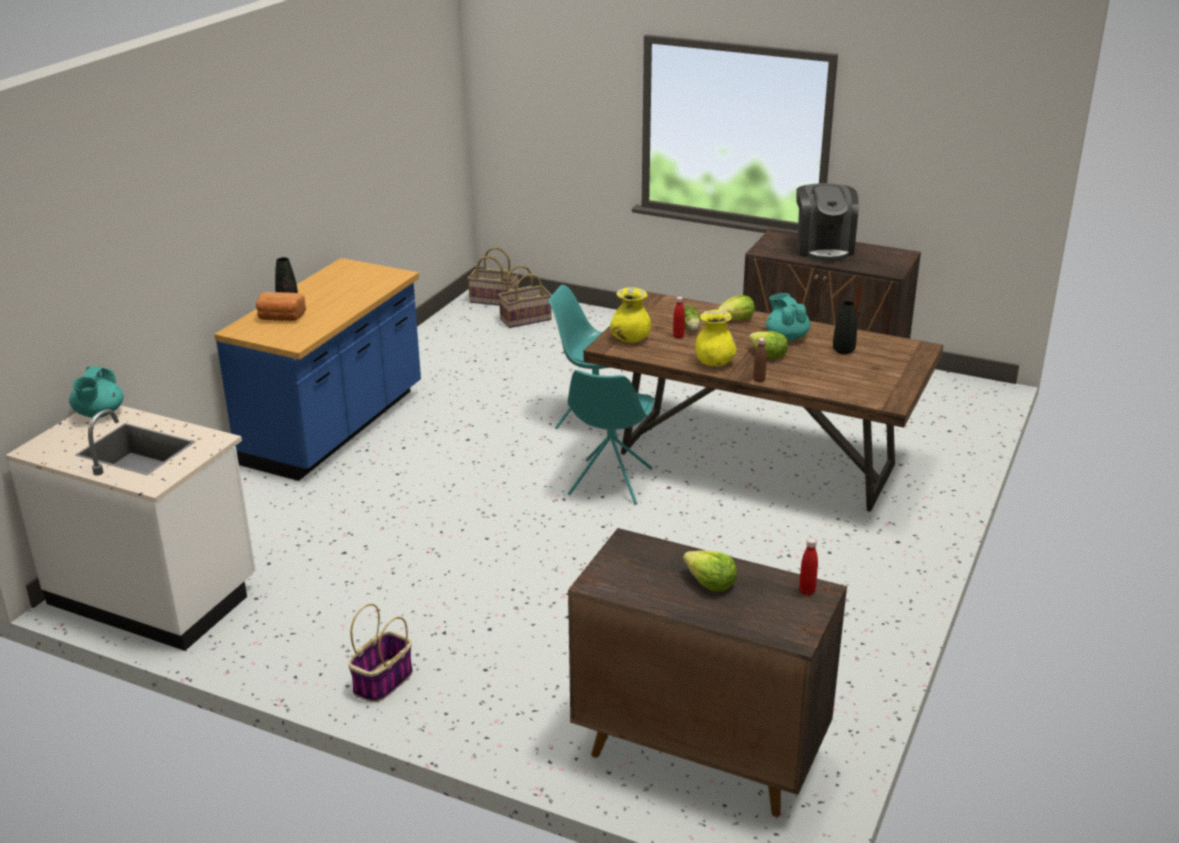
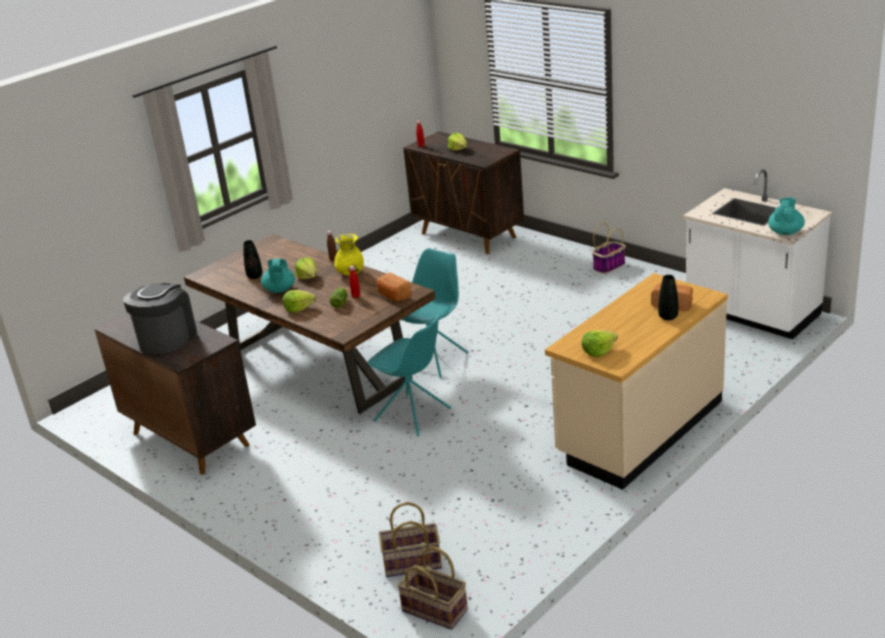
camera: 160 degrees left, 0 degrees up
blue counter [214,258,421,481] -> beige counter [545,273,728,490]
yellow vase [610,287,651,343] -> bread [376,273,412,301]
none -> lettuce [582,330,618,357]

